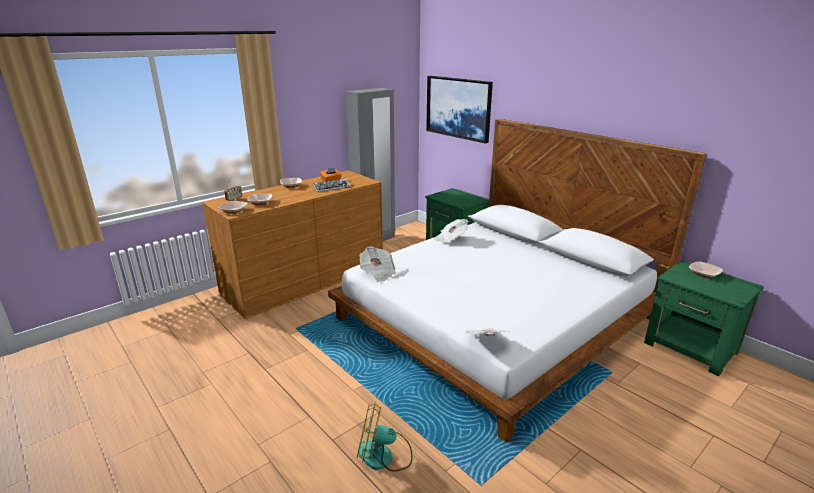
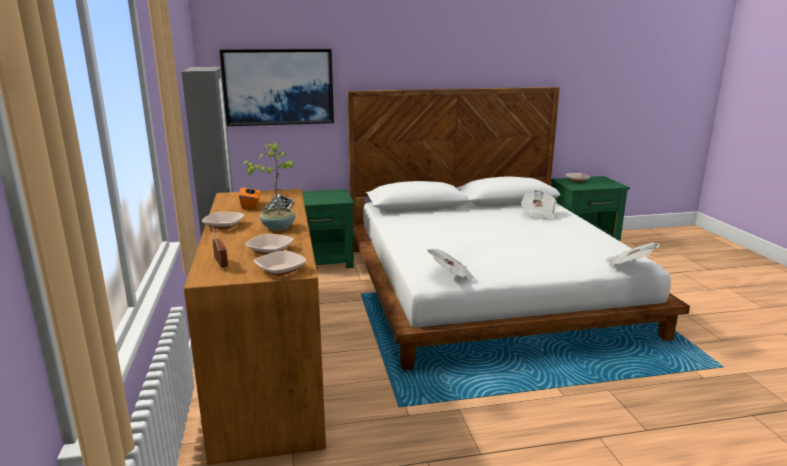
camera: 60 degrees left, 5 degrees down
fan [357,403,412,472] -> none
newspaper [434,219,468,244] -> newspaper moved to [521,190,557,220]
none -> potted plant [242,141,296,231]

